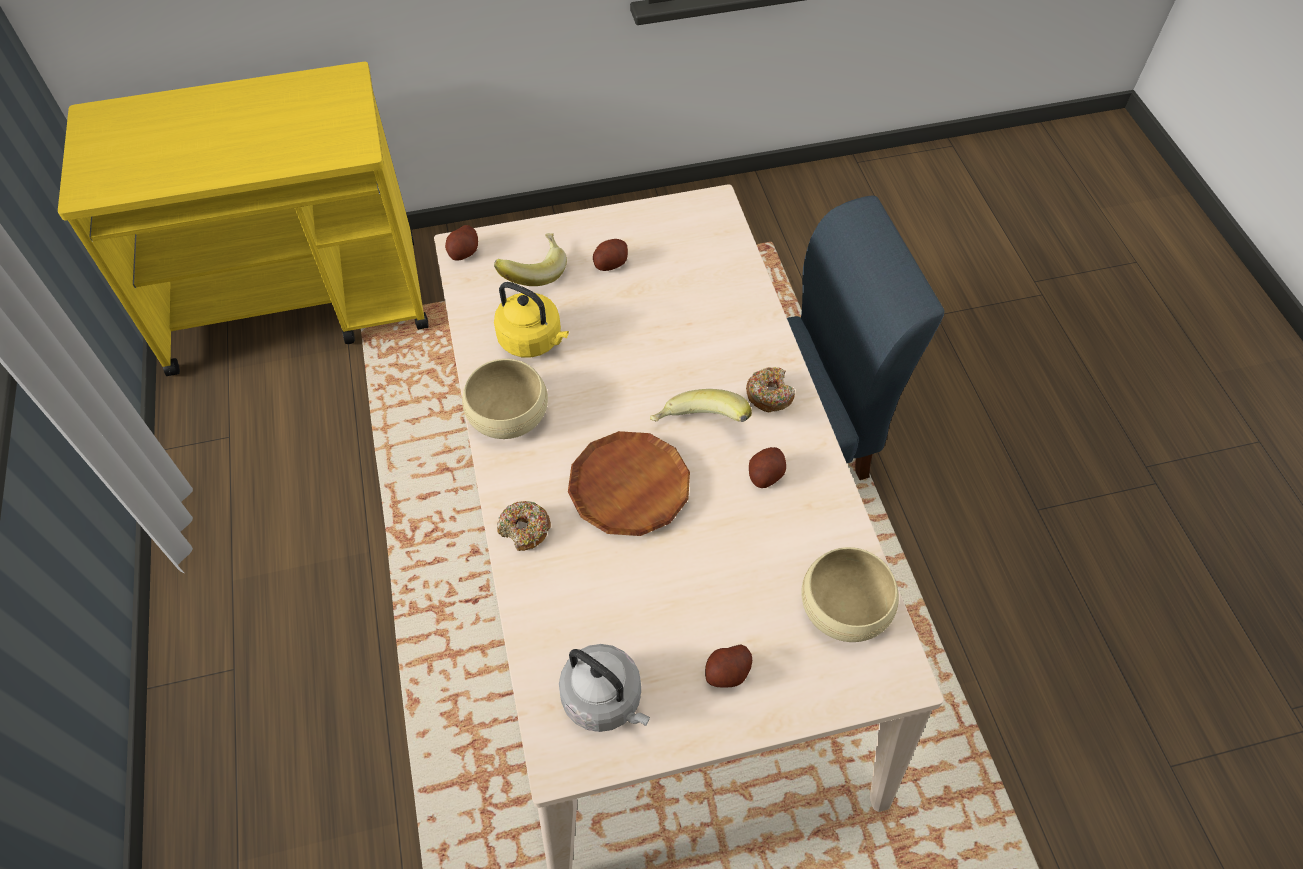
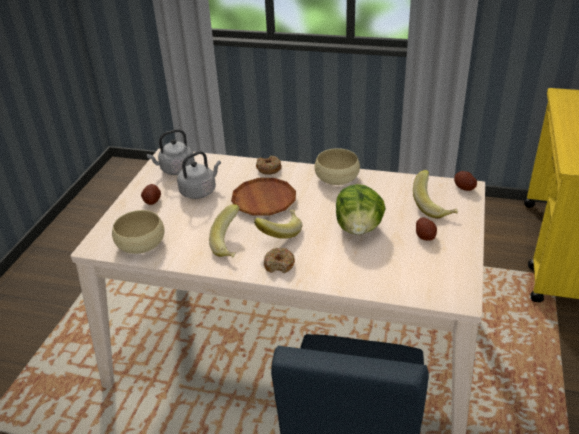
camera: 120 degrees right, 20 degrees down
yellow kettle [494,282,569,358] -> none
potato [749,447,786,488] -> banana [209,204,240,257]
none -> grey kettle [177,151,221,199]
none -> lettuce [336,184,386,235]

